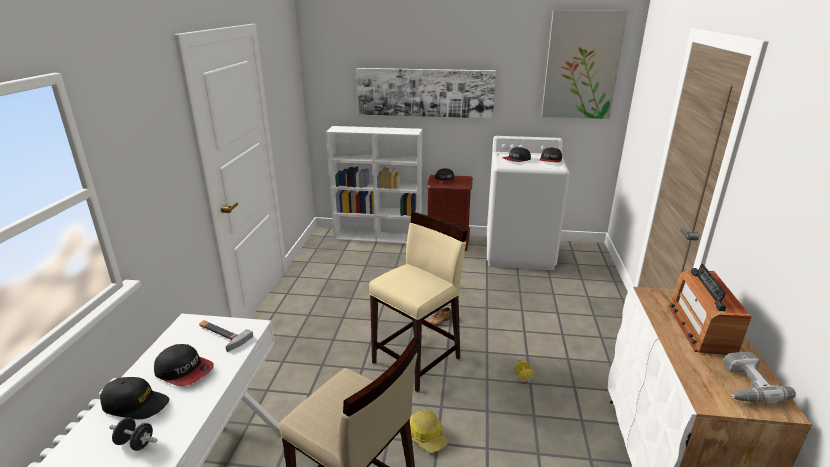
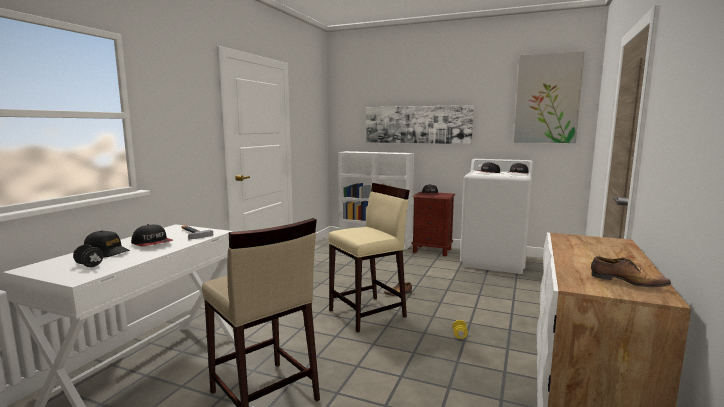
camera: 15 degrees right, 15 degrees down
hard hat [410,409,448,453] -> none
radio [668,264,752,355] -> none
power drill [723,352,796,403] -> shoe [591,256,671,289]

